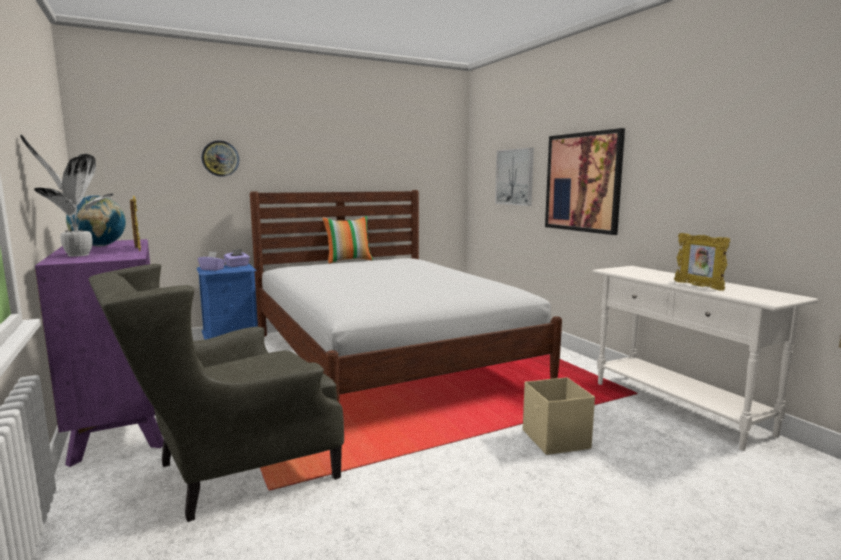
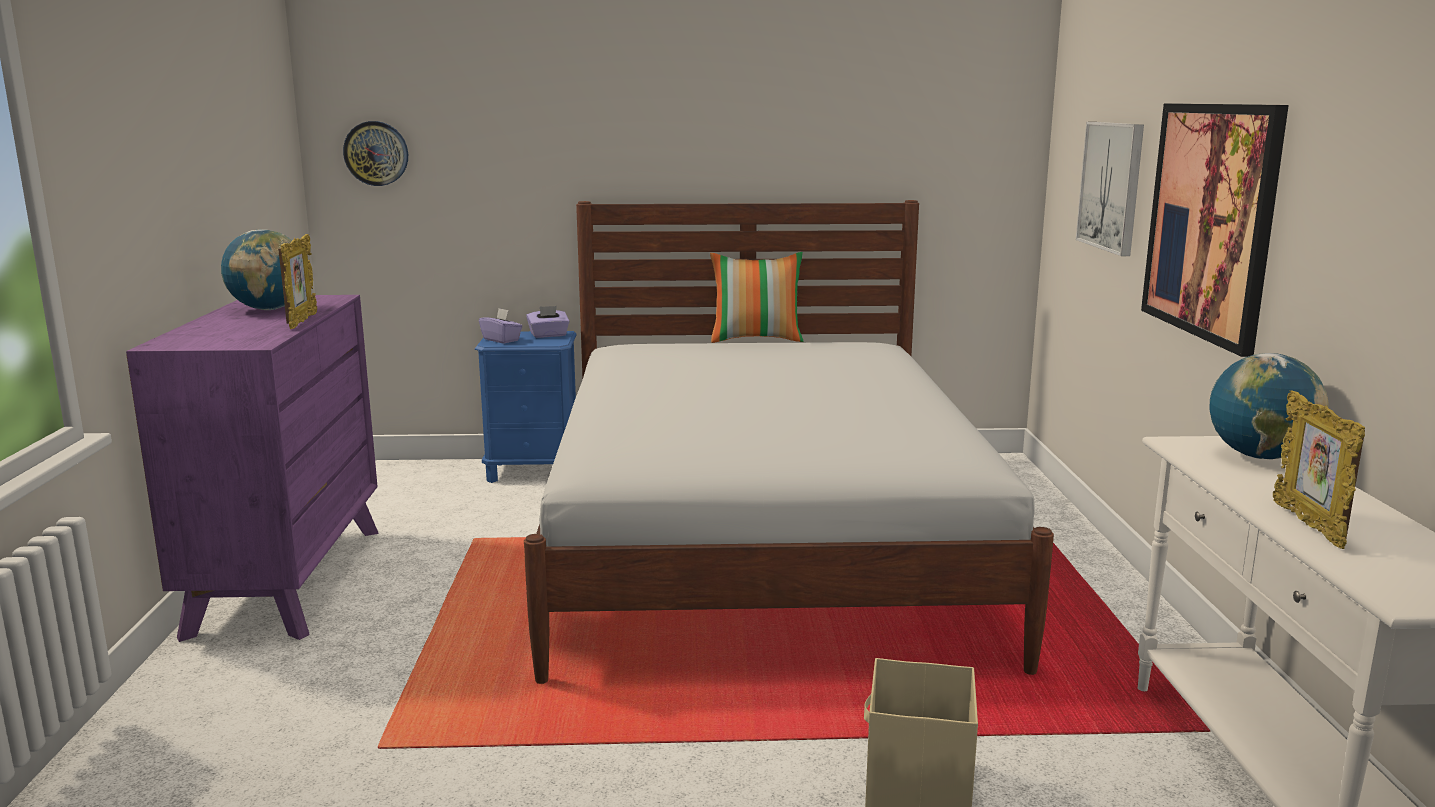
camera: 25 degrees right, 5 degrees up
potted plant [20,135,114,257] -> none
grey armchair [89,264,344,522] -> none
wall clock [202,141,239,177] -> wall clock moved to [343,121,408,186]
none -> globe [1210,353,1329,459]

